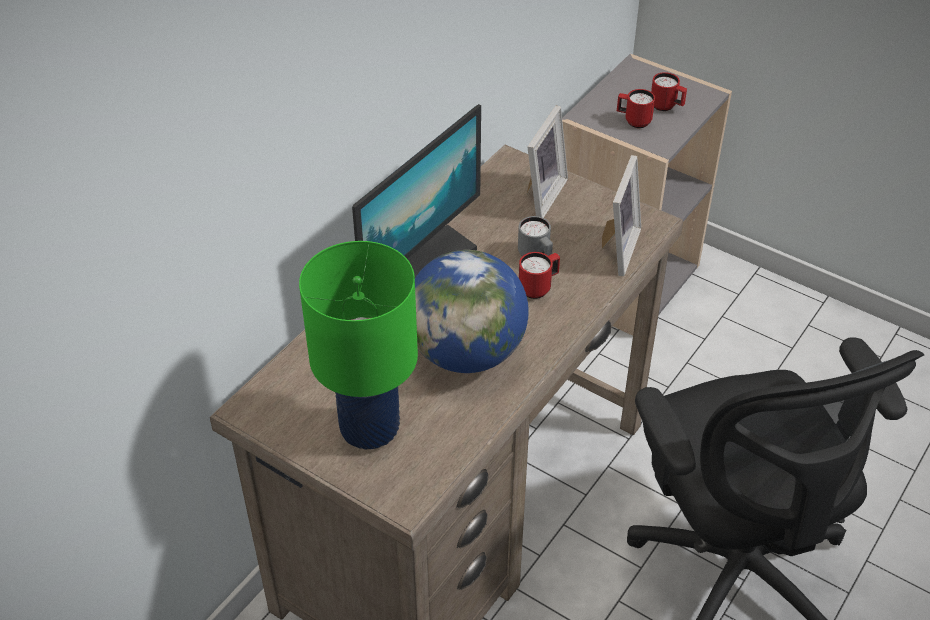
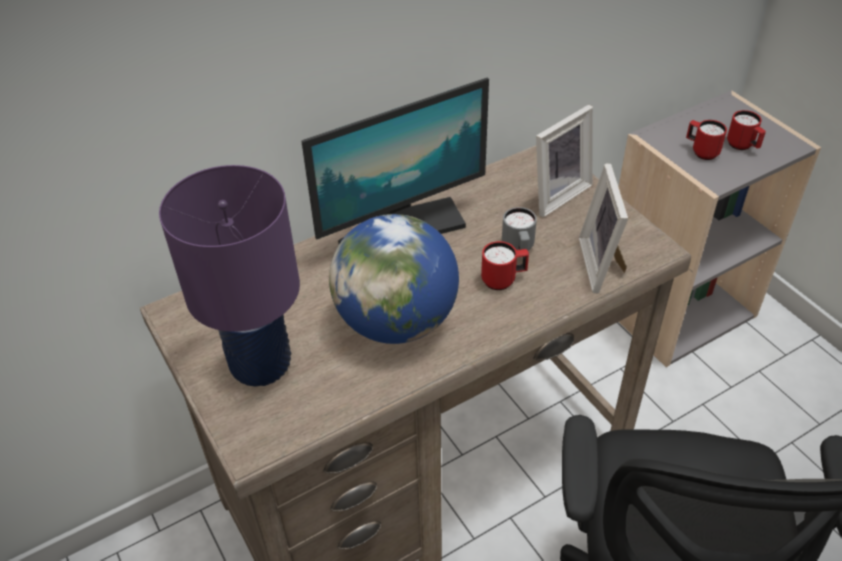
camera: 25 degrees right, 0 degrees up
green table lamp [299,241,418,449] -> purple table lamp [159,165,300,387]
picture frame [602,155,641,276] -> picture frame turned 135 degrees clockwise [579,163,628,293]

